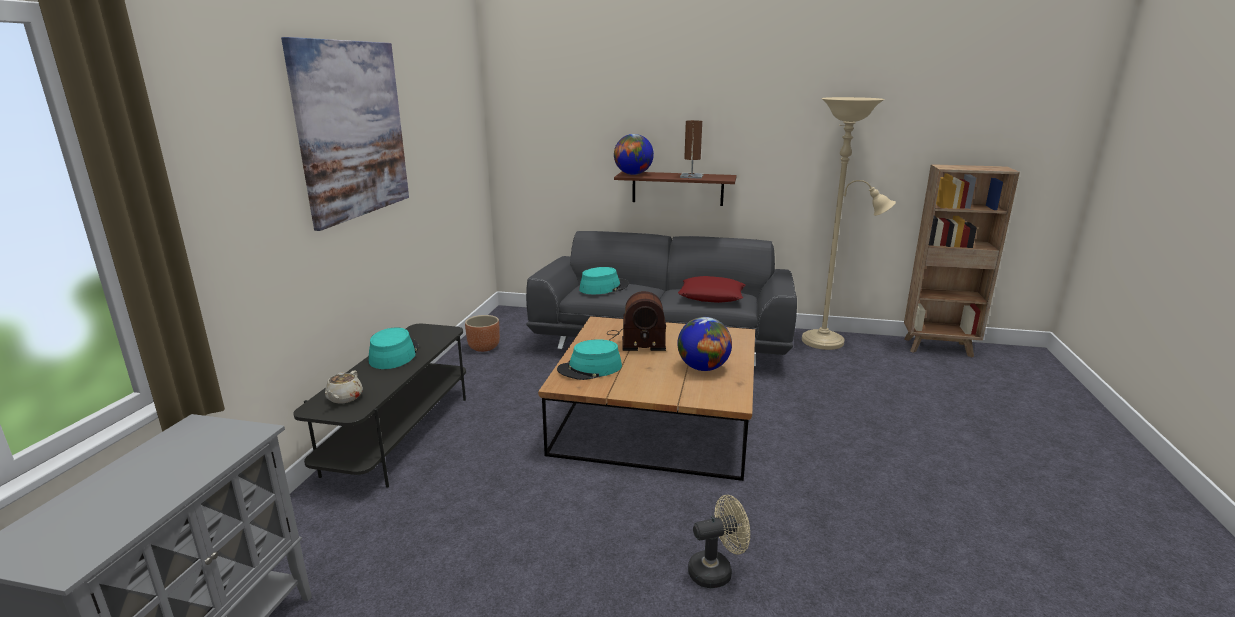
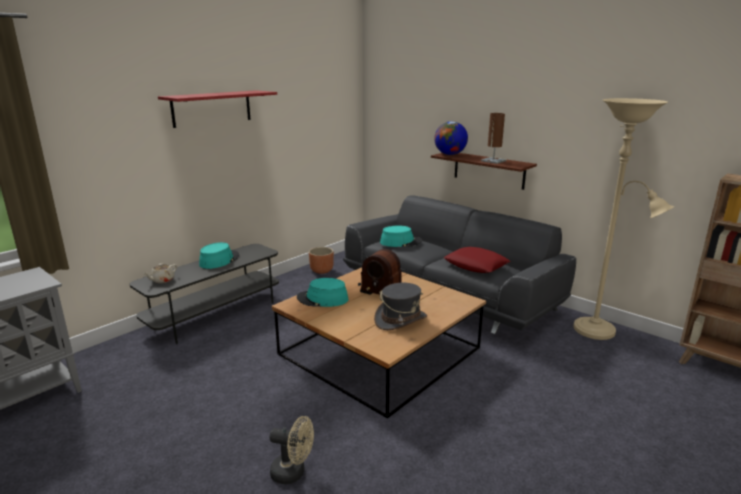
camera: 30 degrees right, 0 degrees up
picture [281,37,409,231] -> red shelf [158,90,277,128]
globe [677,317,732,371] -> grey hat [374,283,427,330]

